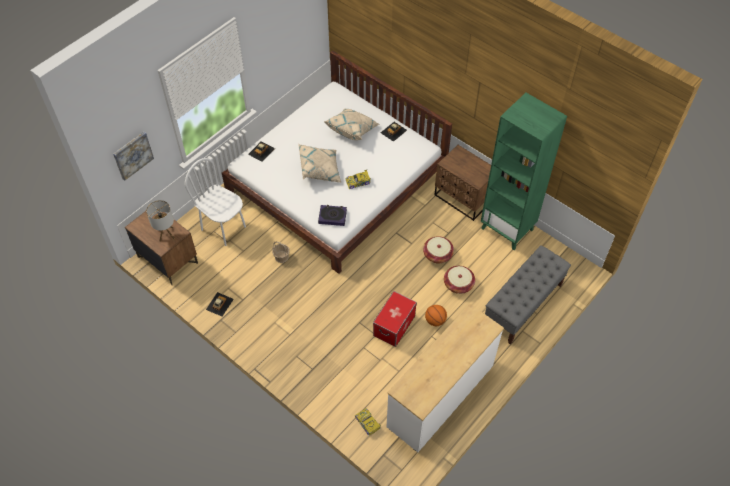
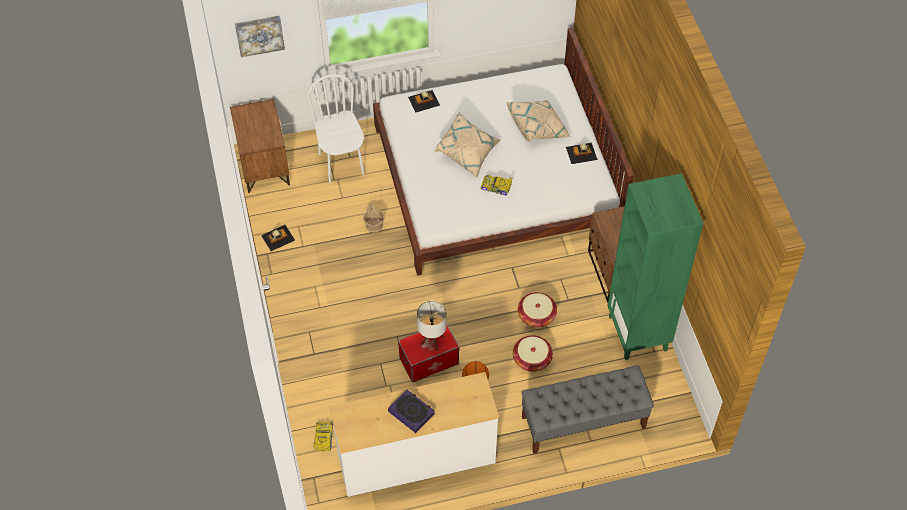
camera: 35 degrees right, 0 degrees up
table lamp [146,200,175,242] -> table lamp moved to [417,300,447,351]
book [318,205,347,226] -> book moved to [388,390,435,433]

